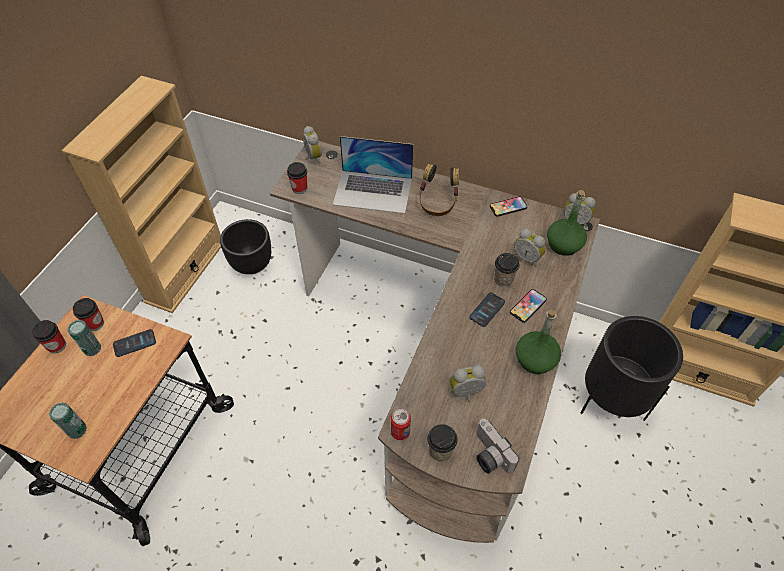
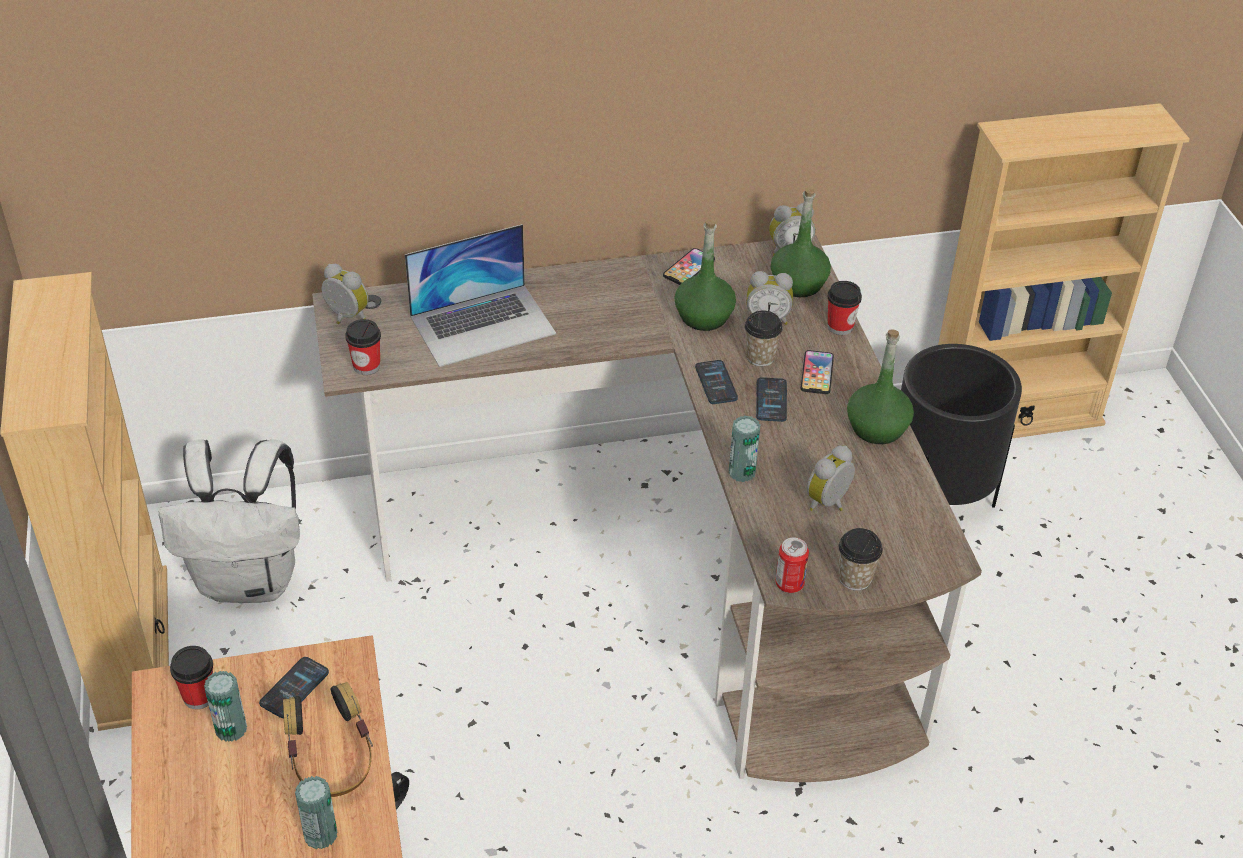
camera: 35 degrees left, 10 degrees down
cup [32,320,66,354] -> cup moved to [828,281,862,335]
black planter [220,219,271,274] -> white backpack [159,440,300,603]
headphones [419,164,459,216] -> headphones moved to [283,682,373,797]
camera [476,419,519,474] -> none
none -> green bottle [674,219,736,331]
none -> phone [695,360,738,404]
none -> can [729,416,761,482]

